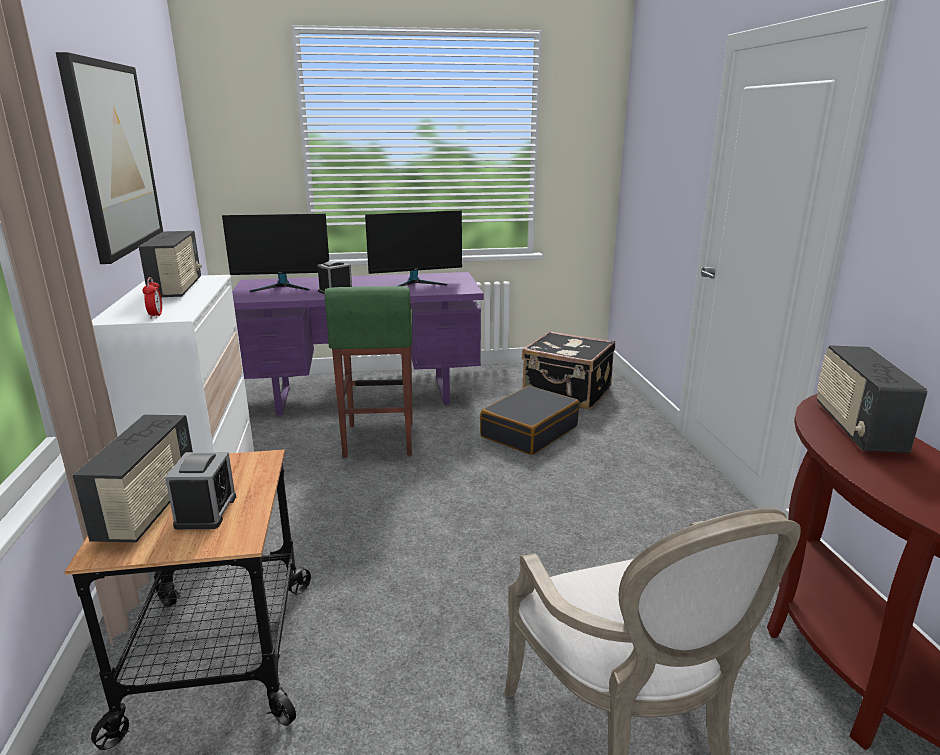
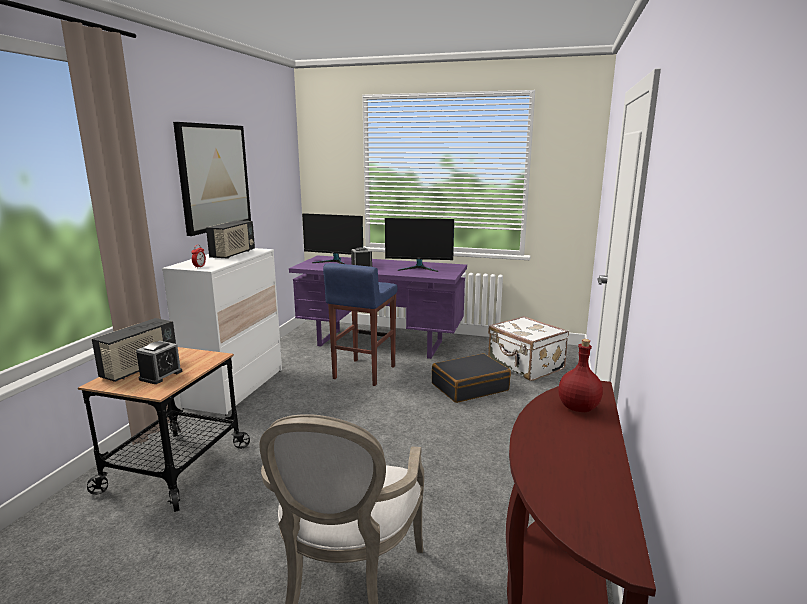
camera: 25 degrees right, 5 degrees down
green stool [324,286,413,458] -> blue stool [323,263,397,386]
black suitcase [522,331,615,410] -> white suitcase [488,316,569,381]
radio [817,345,928,453] -> red bottle [558,339,603,412]

